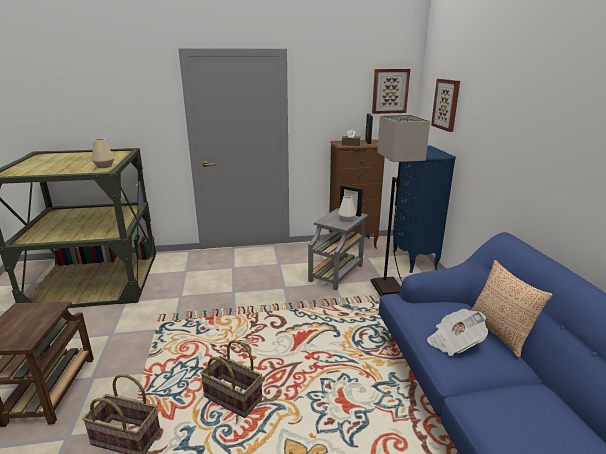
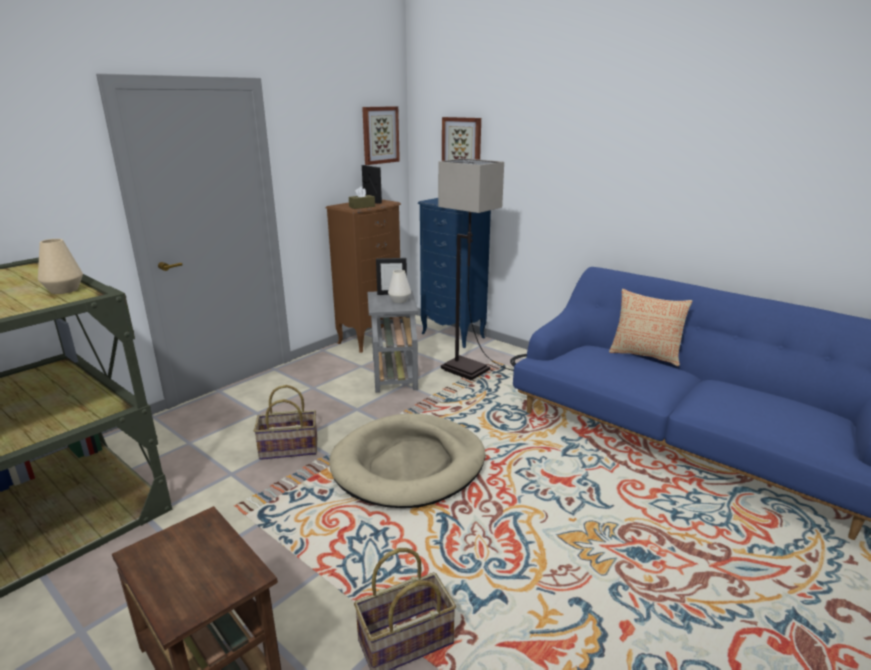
camera: 40 degrees left, 0 degrees up
basket [200,340,262,418] -> basket moved to [254,385,317,460]
newspaper [427,309,488,356] -> none
none -> beige dog bed [329,413,485,508]

